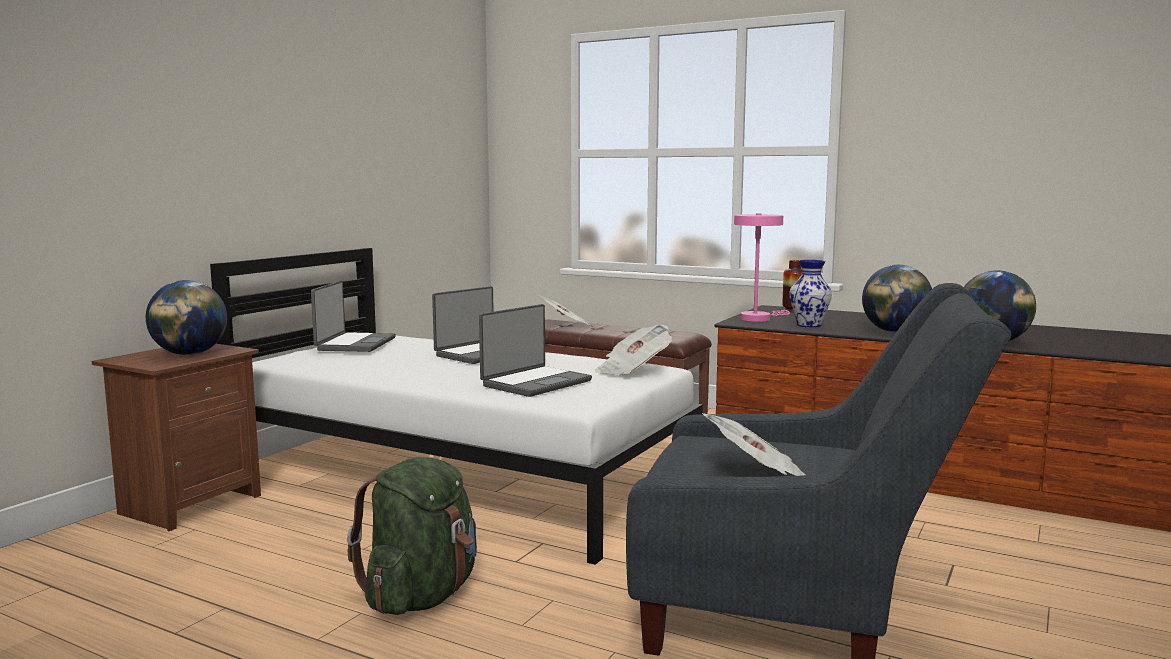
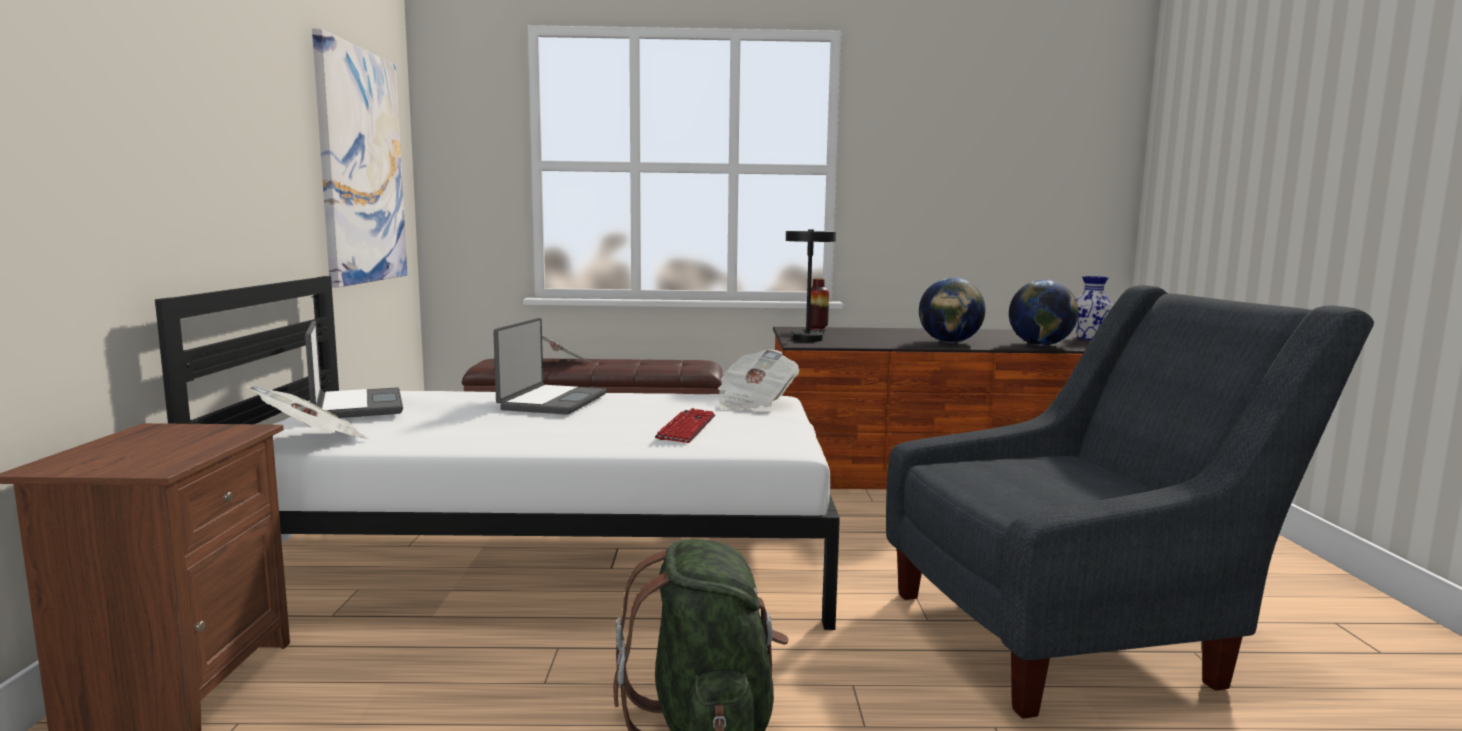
camera: 30 degrees left, 0 degrees up
globe [146,280,227,355] -> none
laptop [479,304,592,397] -> keyboard [655,408,715,443]
newspaper [702,413,806,476] -> newspaper moved to [246,386,367,438]
pink table lamp [734,213,790,322] -> black table lamp [786,229,836,342]
vase [790,260,832,327] -> vase moved to [1075,276,1113,340]
none -> picture [312,28,407,287]

